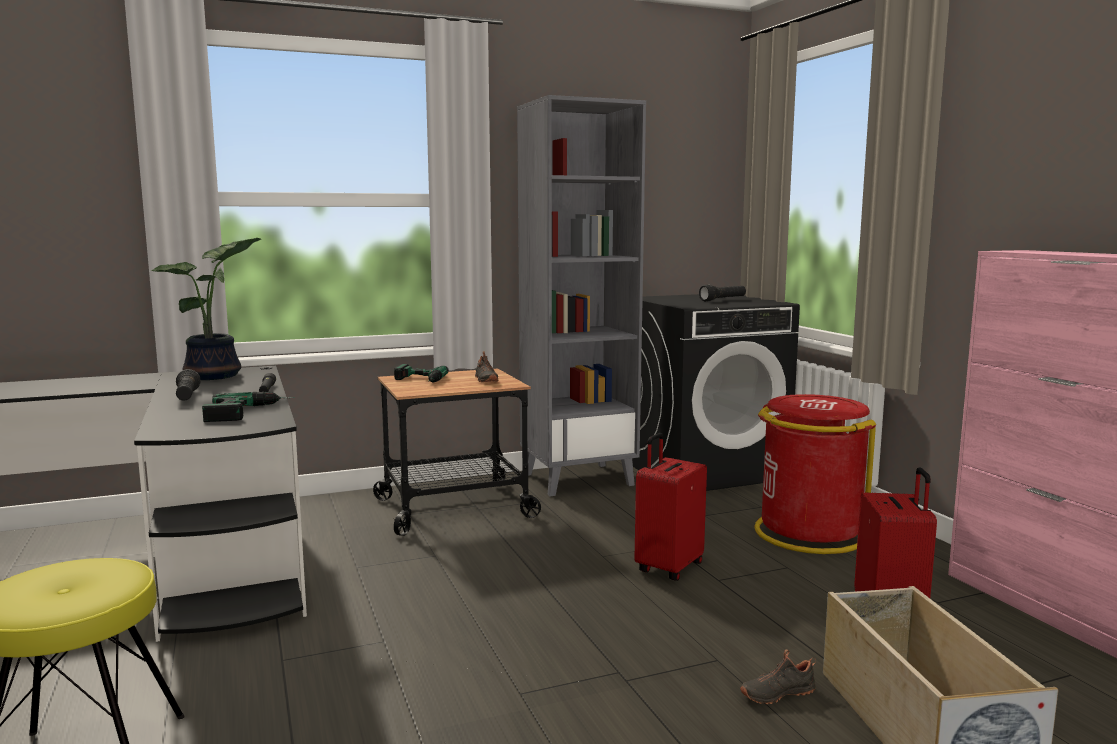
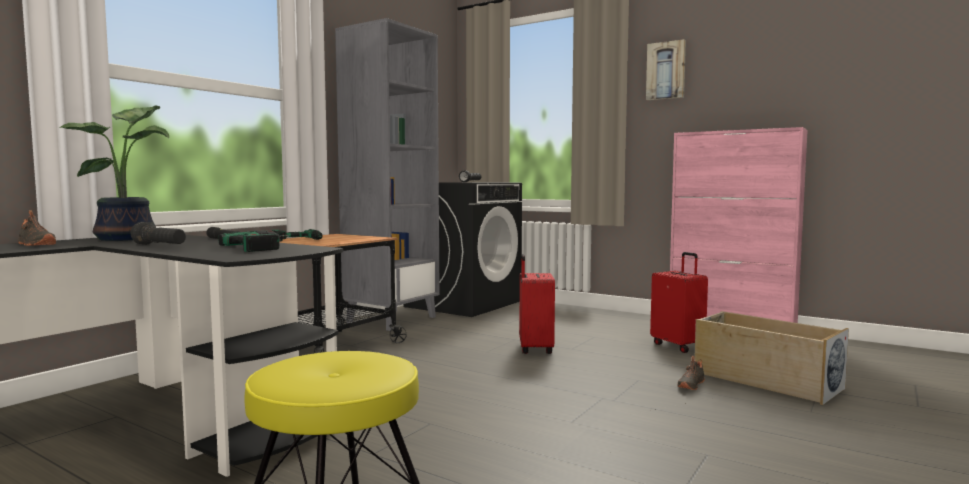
camera: 35 degrees left, 5 degrees down
black shoe [475,351,498,382] -> black shoe moved to [18,210,56,246]
red trash can [755,394,876,554] -> none
none -> picture [646,39,686,100]

